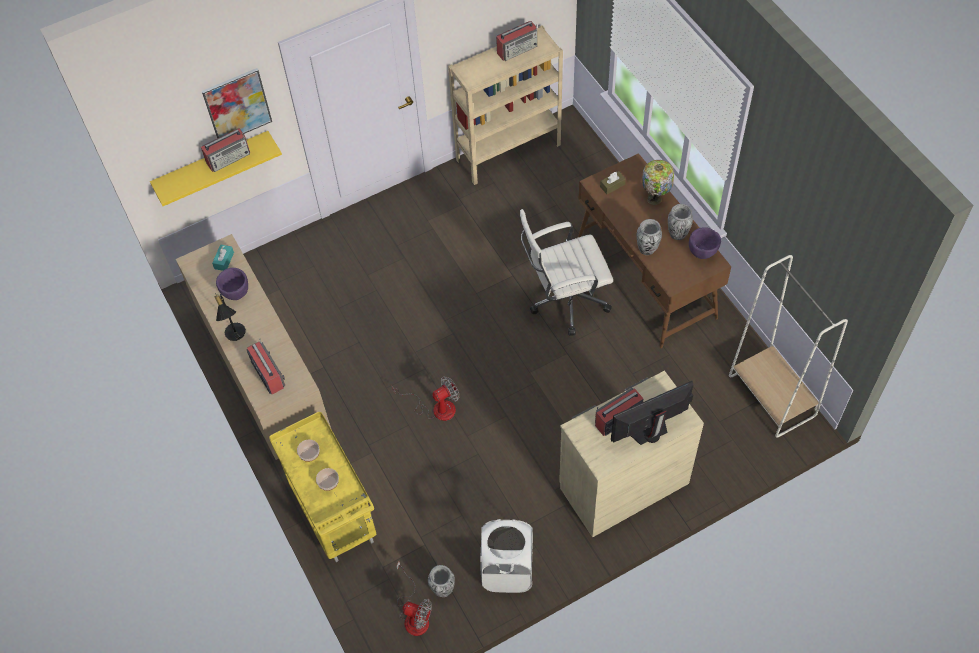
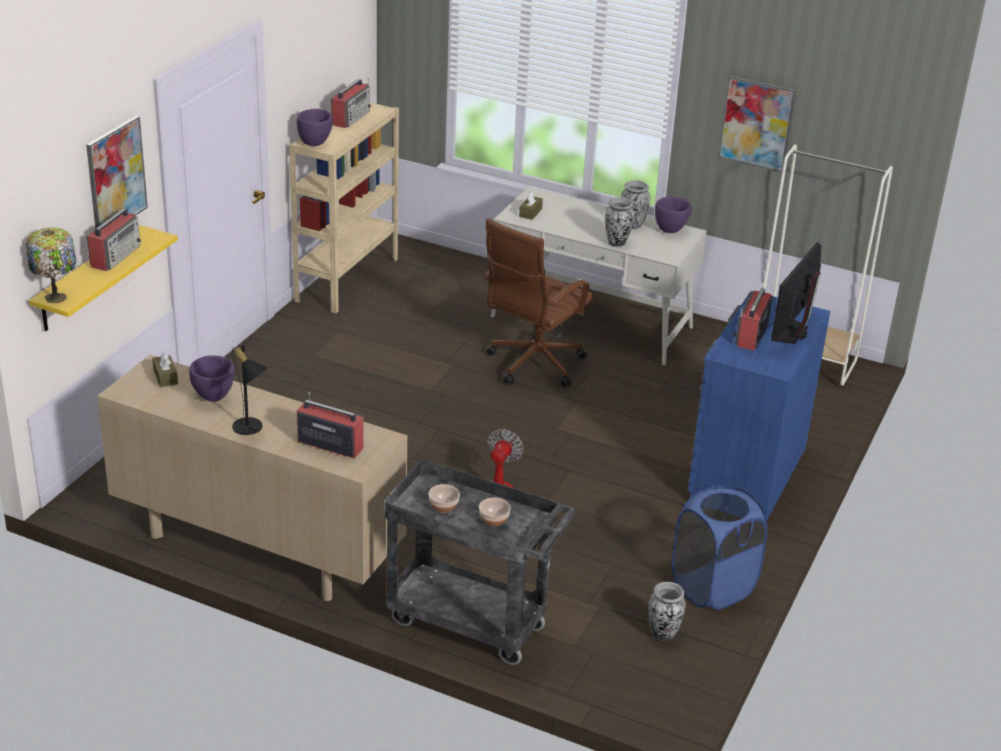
camera: 40 degrees left, 25 degrees down
turquoise tissue box [212,244,234,271] -> brown tissue box [152,352,178,387]
yellow cart [269,412,376,562] -> grey cart [384,460,575,665]
fan [397,562,432,636] -> none
white laundry basket [480,519,533,593] -> blue laundry basket [672,486,768,610]
white office chair [520,209,613,335] -> brown office chair [483,218,594,387]
beige dresser [559,370,704,538] -> blue dresser [688,291,830,520]
brown desk [578,153,731,348] -> white desk [491,187,706,365]
table lamp [642,160,674,205] -> table lamp moved to [26,227,77,303]
none -> purple bowl [297,109,333,146]
none -> picture [718,76,796,172]

